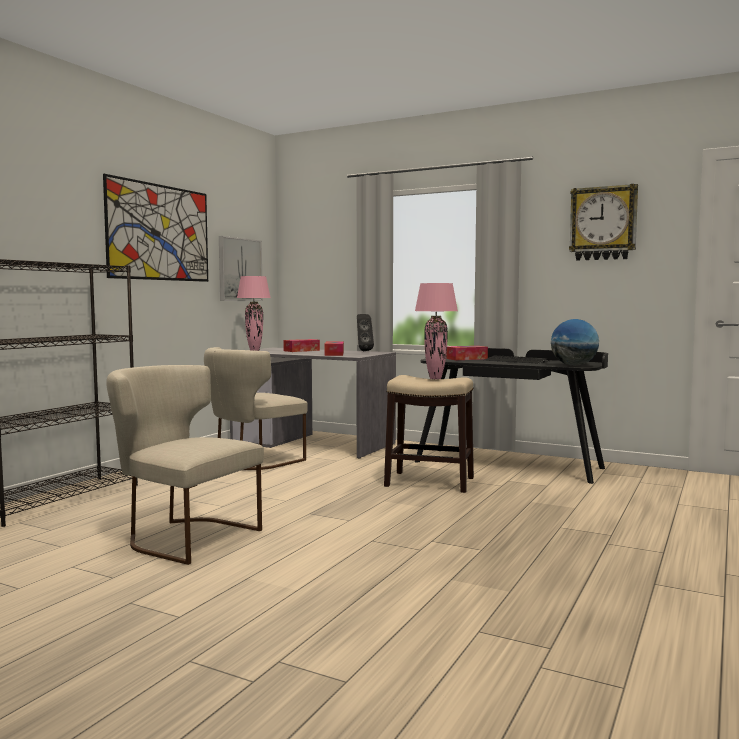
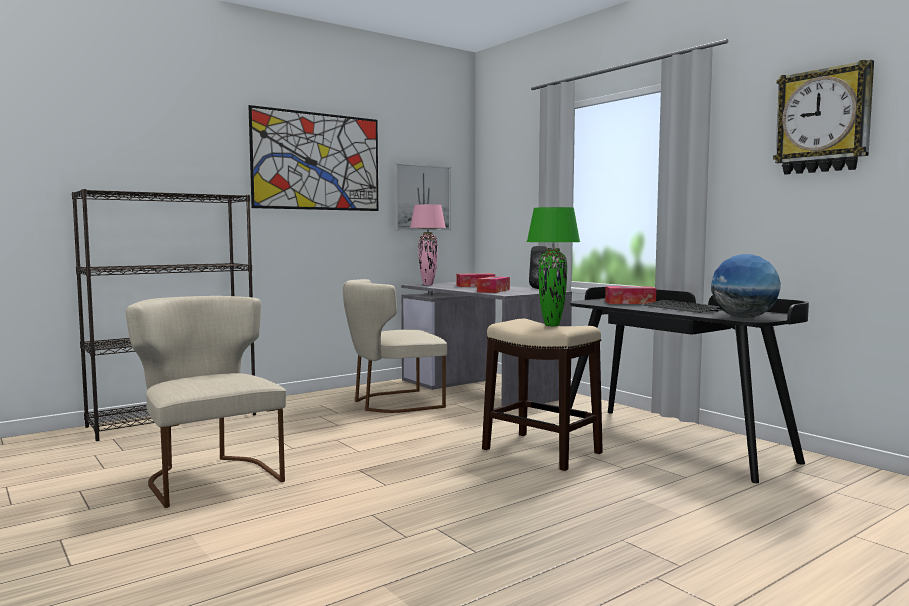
camera: 25 degrees right, 0 degrees up
pink table lamp [415,283,458,380] -> green table lamp [527,207,580,326]

